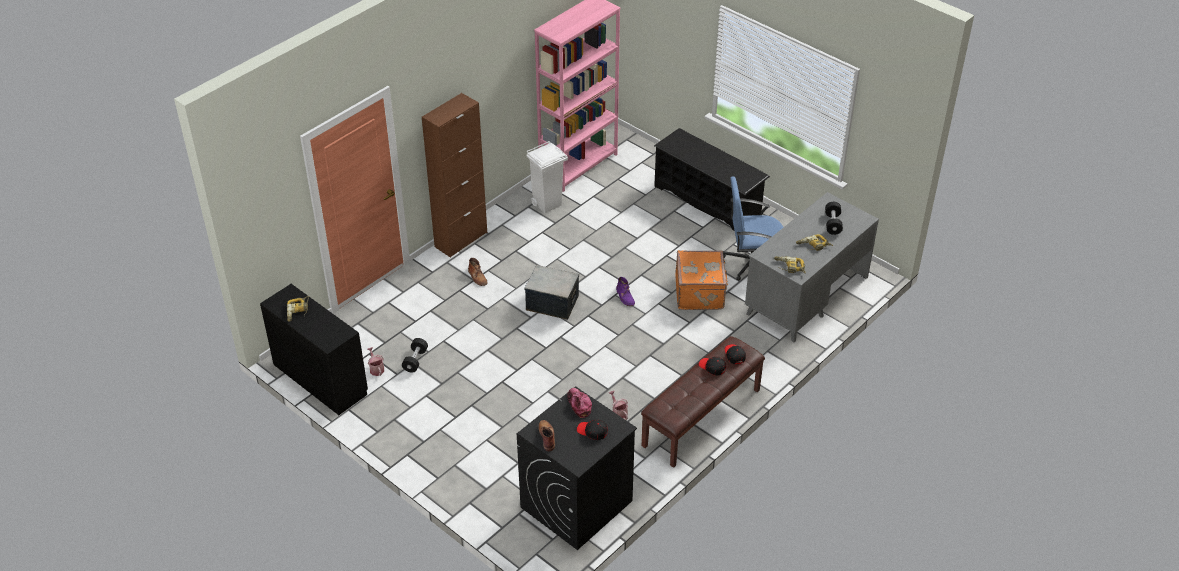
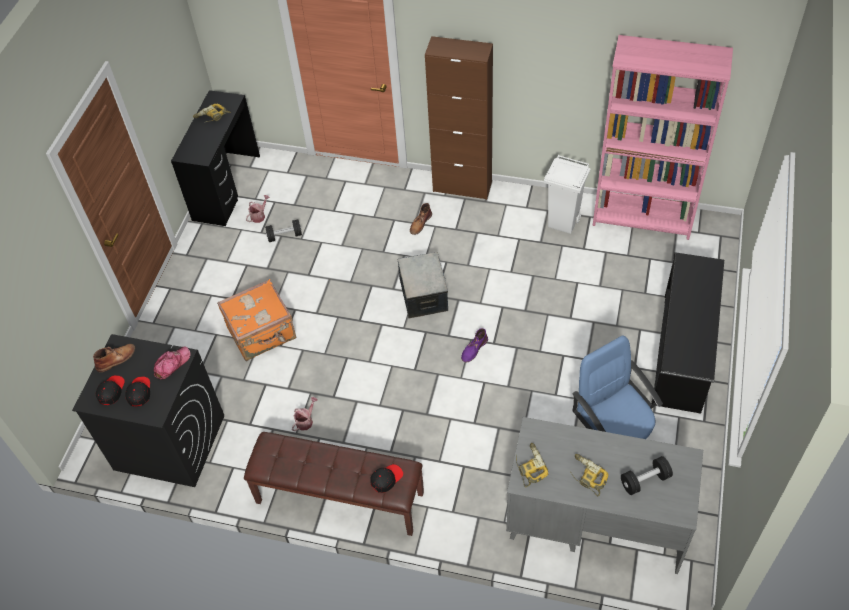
camera: 65 degrees right, 10 degrees up
orange suitcase [675,250,728,310] -> orange suitcase moved to [217,279,296,361]
black cap [698,357,726,375] -> black cap moved to [96,375,125,405]

